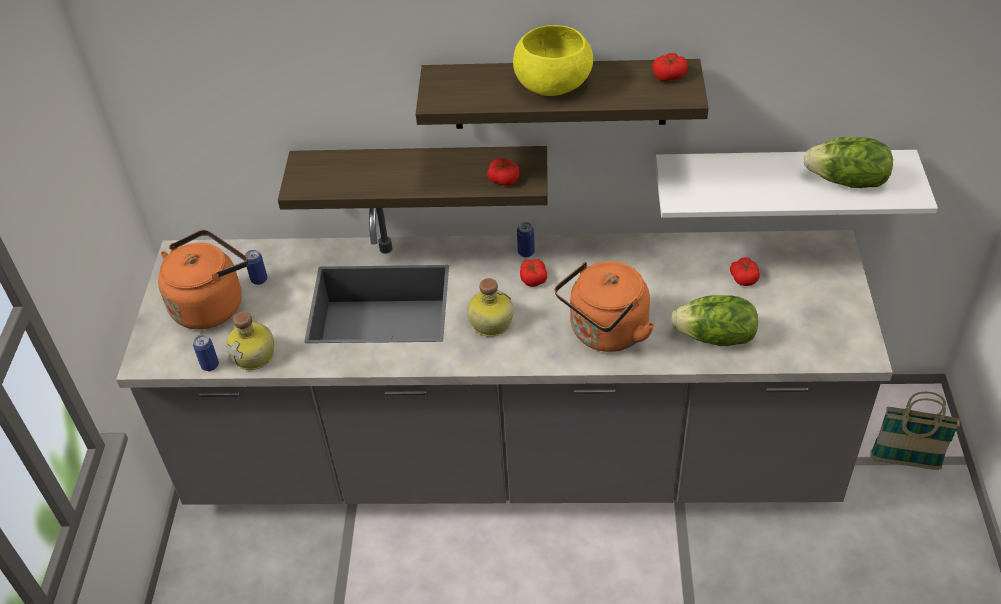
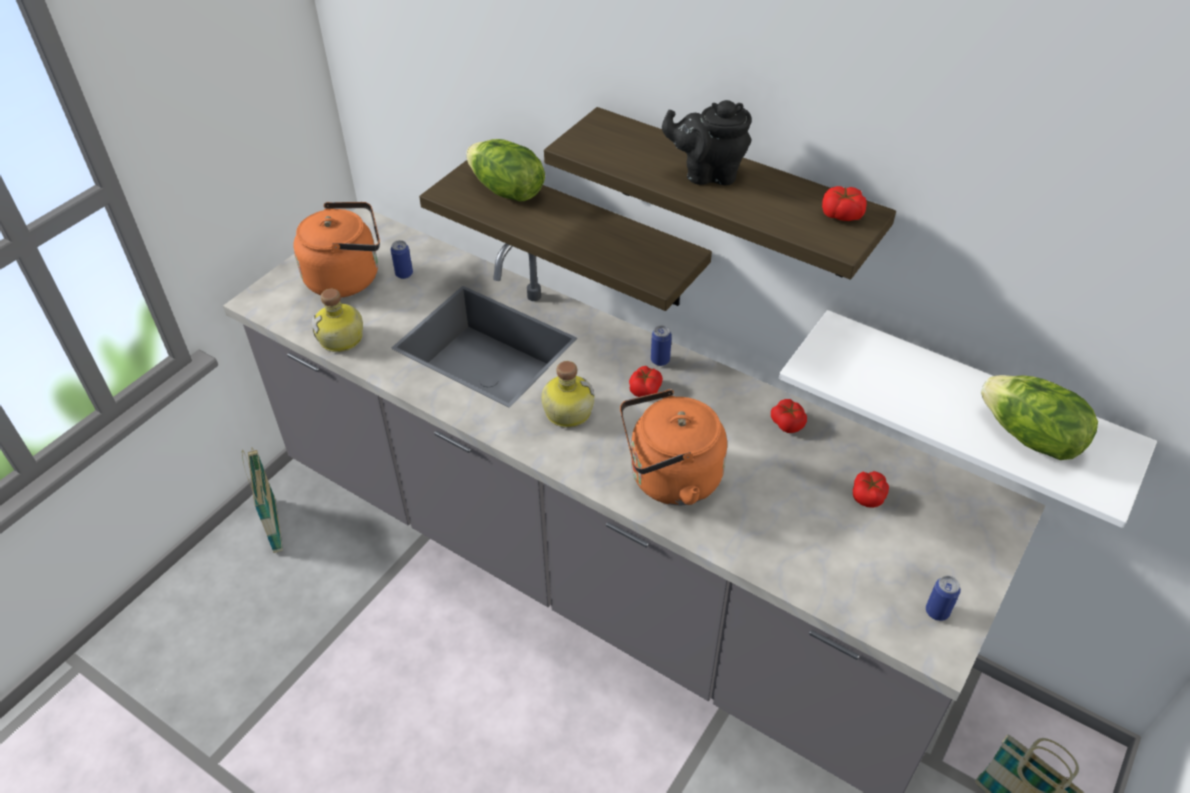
camera: 30 degrees right, 0 degrees up
can [193,335,219,371] -> can moved to [926,576,961,621]
tomato [487,158,520,186] -> tomato moved to [771,399,807,433]
yellow bowl [513,25,593,96] -> black teapot [662,100,751,185]
lettuce [671,295,758,346] -> lettuce moved to [466,139,545,202]
none -> basket [242,448,283,553]

